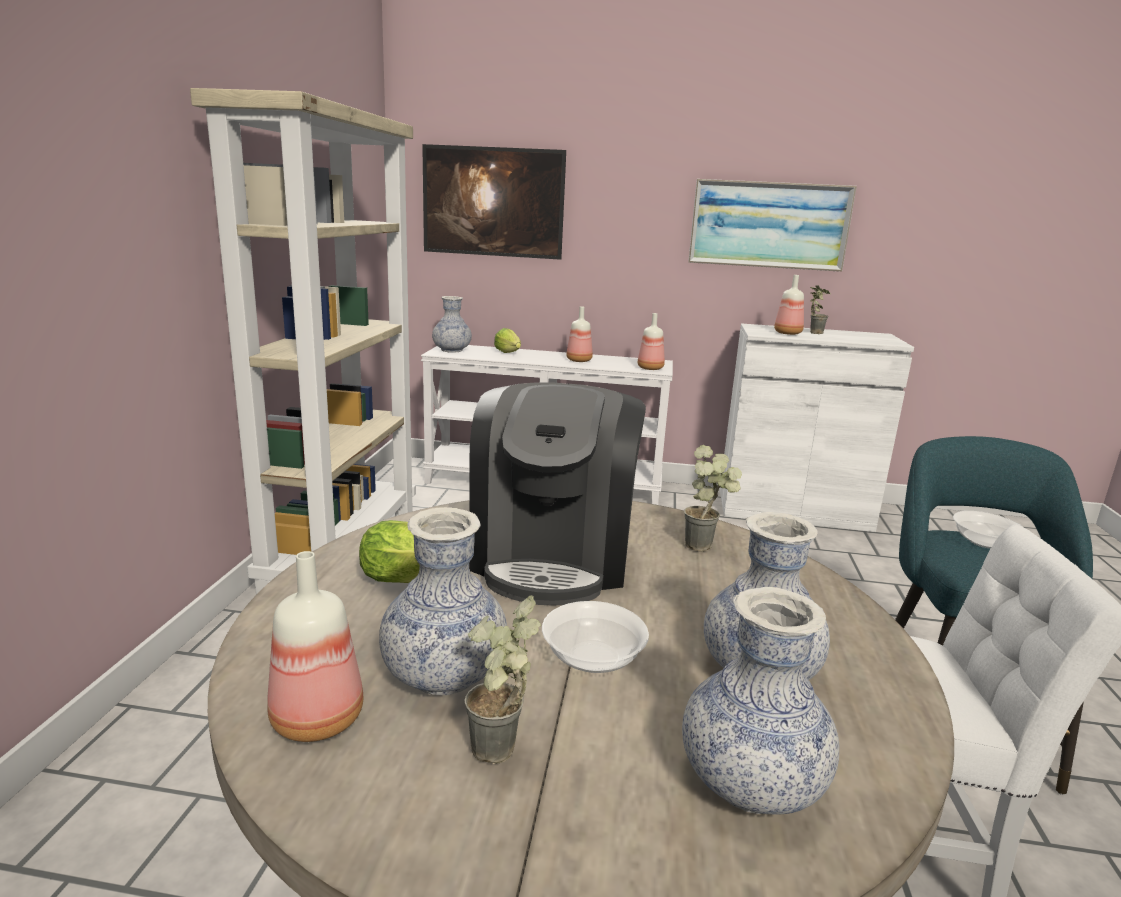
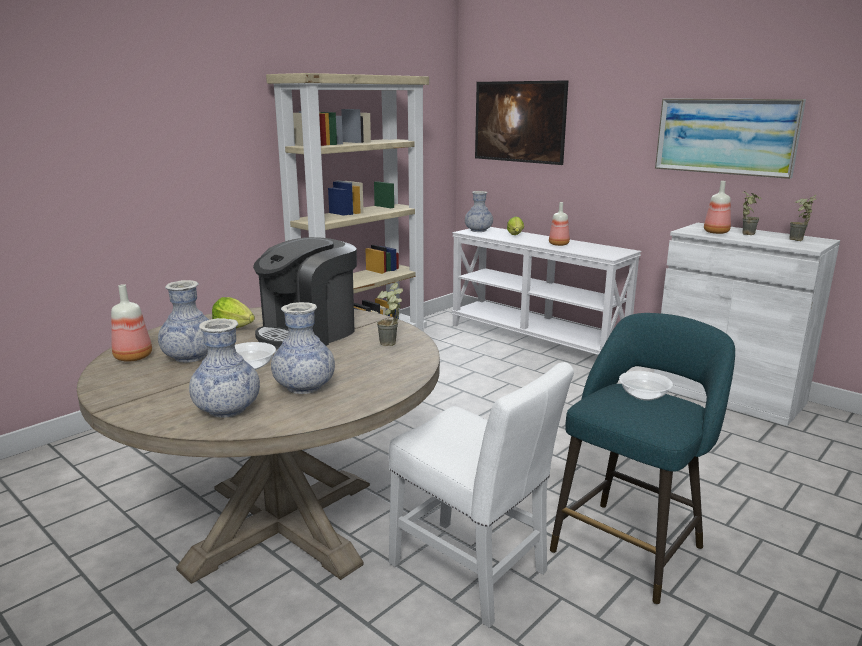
camera: 35 degrees right, 0 degrees up
potted plant [464,595,541,764] -> potted plant moved to [790,195,817,241]
bottle [638,313,665,370] -> none

